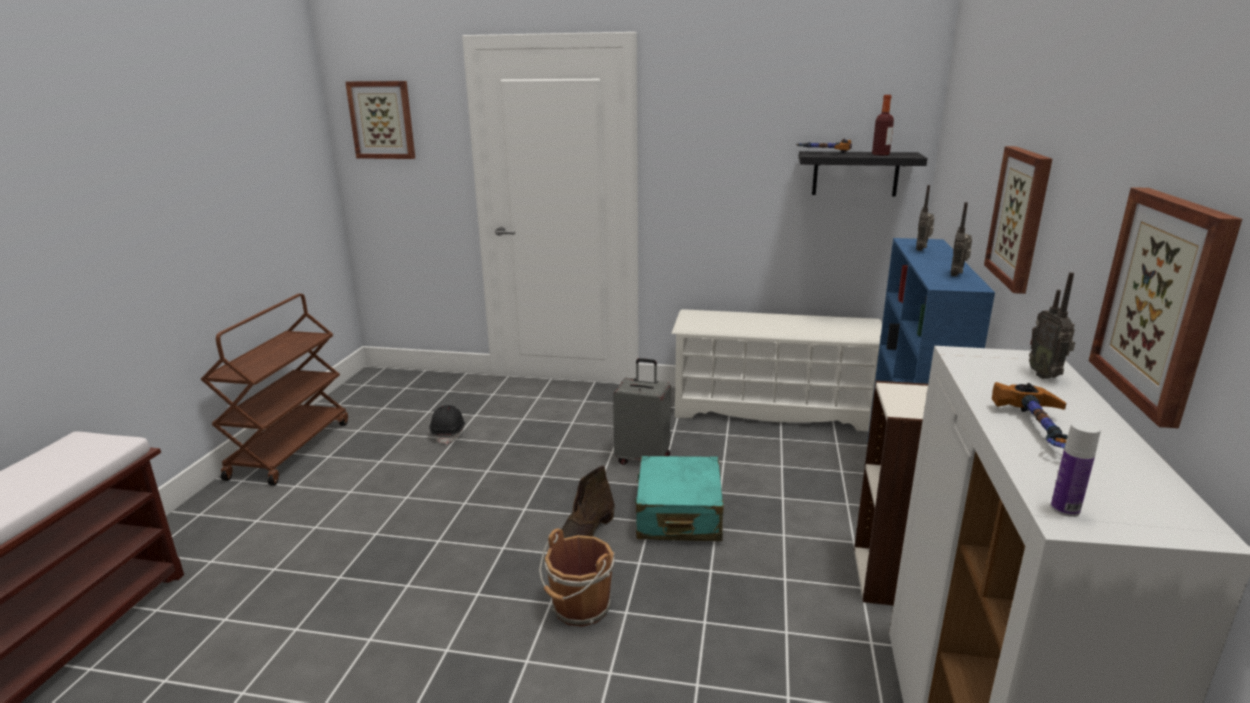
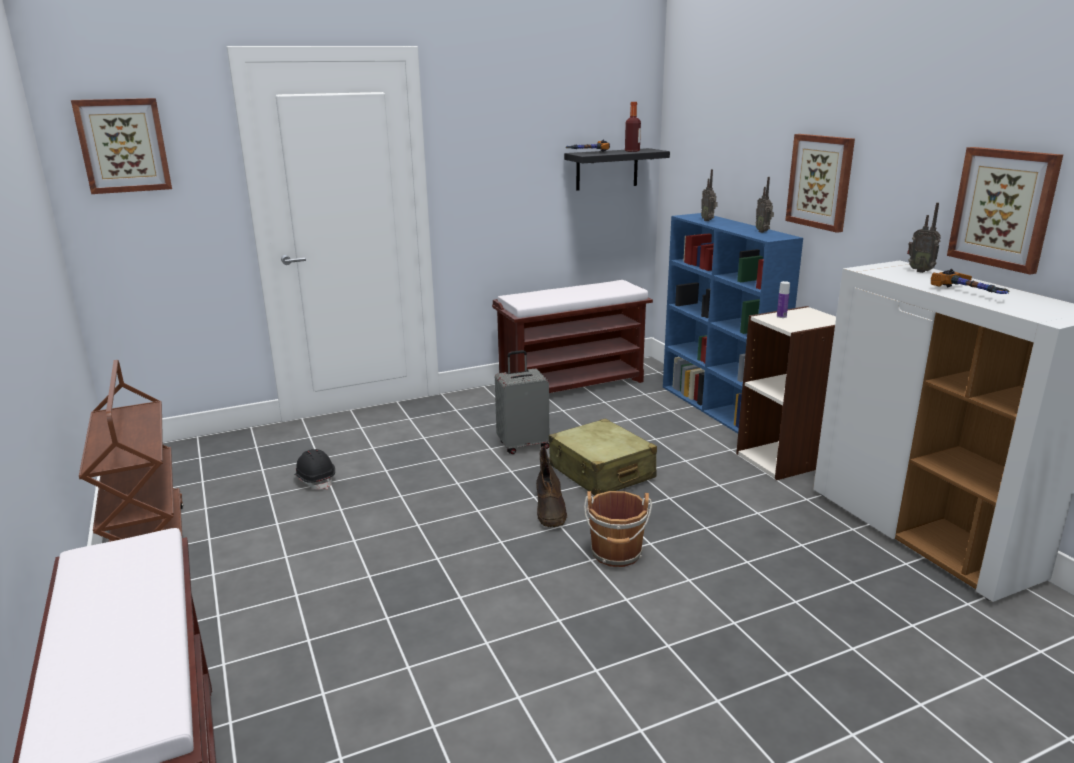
camera: 35 degrees left, 0 degrees up
turquoise suitcase [635,456,724,541] -> beige suitcase [549,419,657,496]
white shoe rack [671,309,882,432] -> brown bench [492,280,653,393]
bottle [1051,421,1101,517] -> bottle moved to [777,281,790,318]

